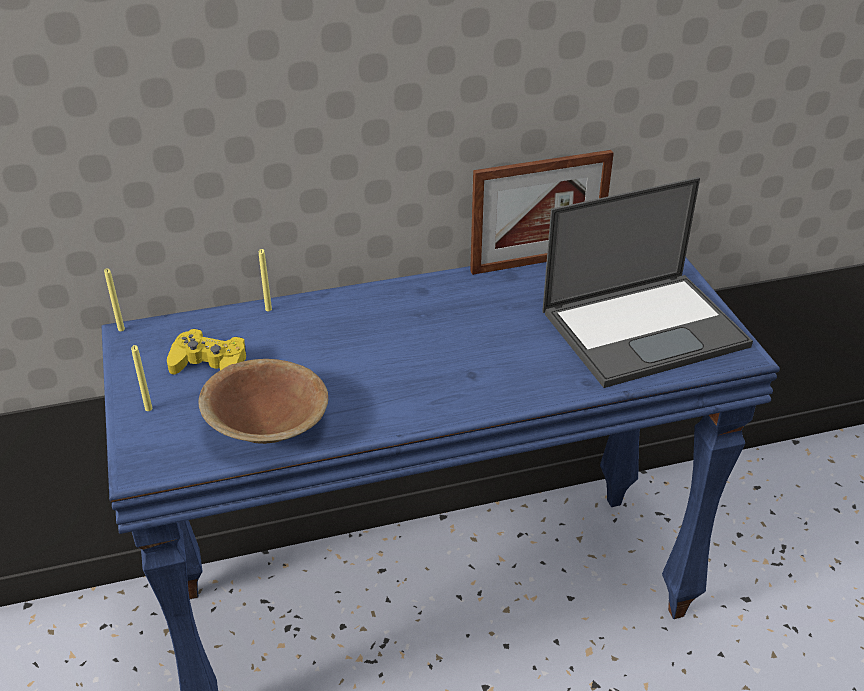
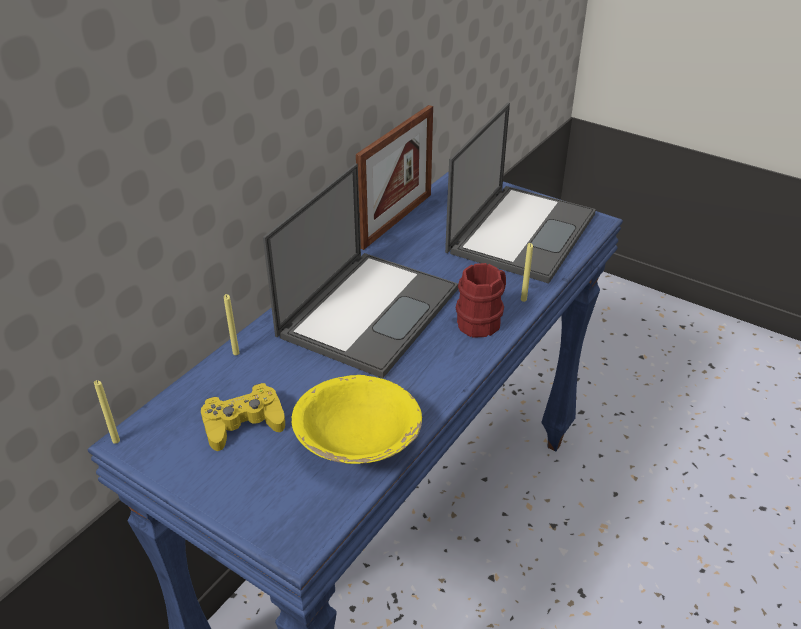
camera: 40 degrees left, 0 degrees up
yellow candle [131,345,153,411] -> yellow candle moved to [521,243,533,302]
brown bowl [198,359,328,444] -> yellow bowl [292,375,422,464]
none -> laptop [263,163,458,379]
none -> red mug [456,263,506,338]

